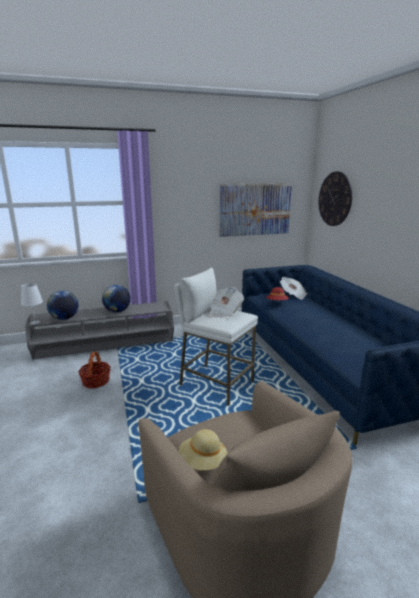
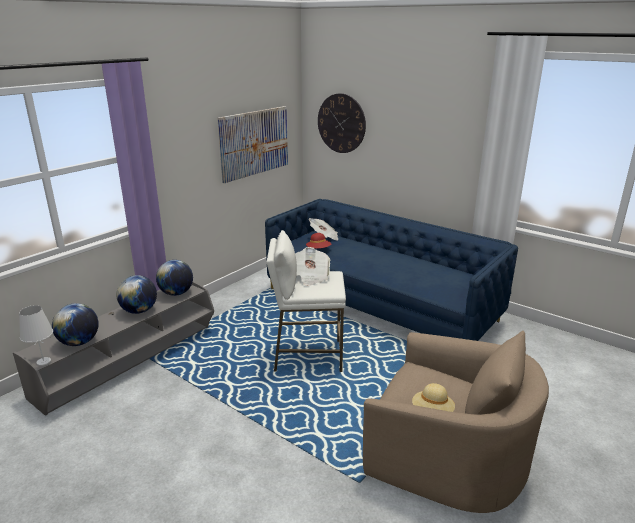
camera: 35 degrees left, 5 degrees up
basket [78,351,110,388] -> none
none -> globe [156,260,193,296]

